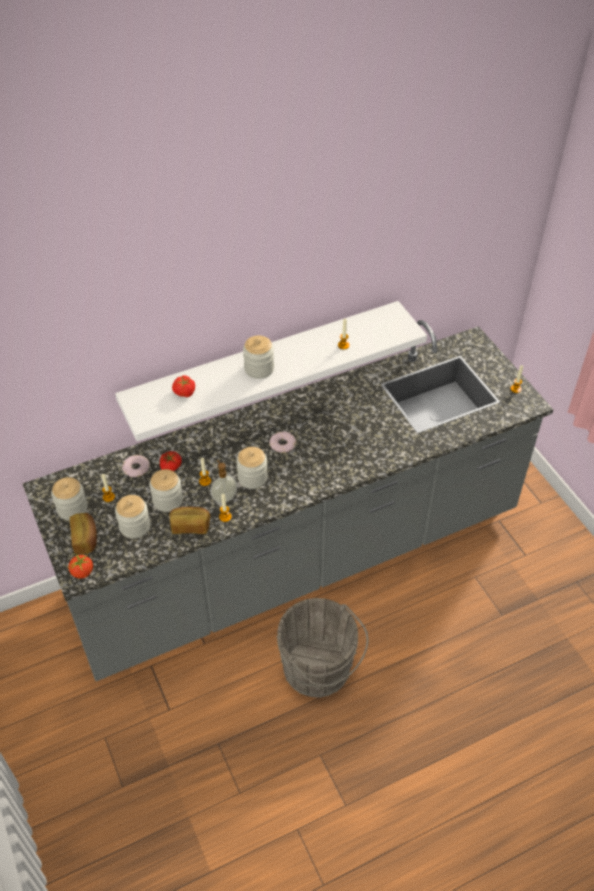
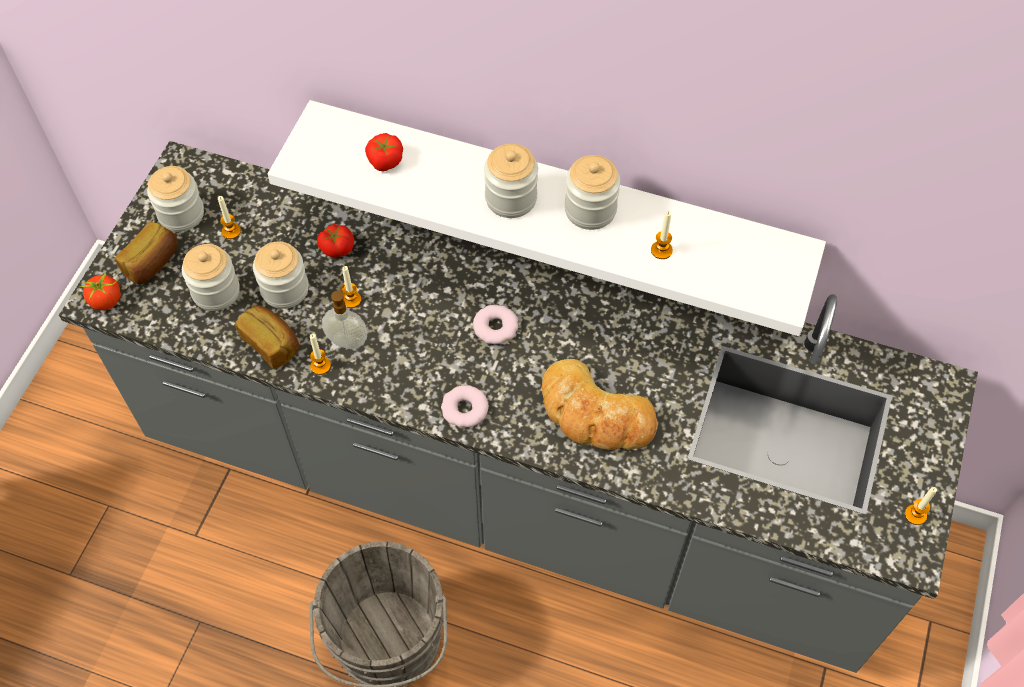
camera: 45 degrees right, 10 degrees up
donut [122,455,150,477] -> donut moved to [441,385,489,427]
jar [236,447,268,489] -> jar moved to [564,155,620,230]
none -> bread [542,359,658,450]

